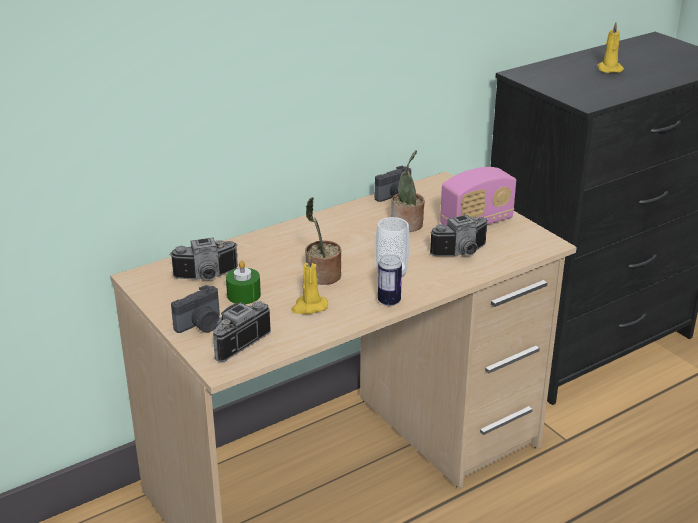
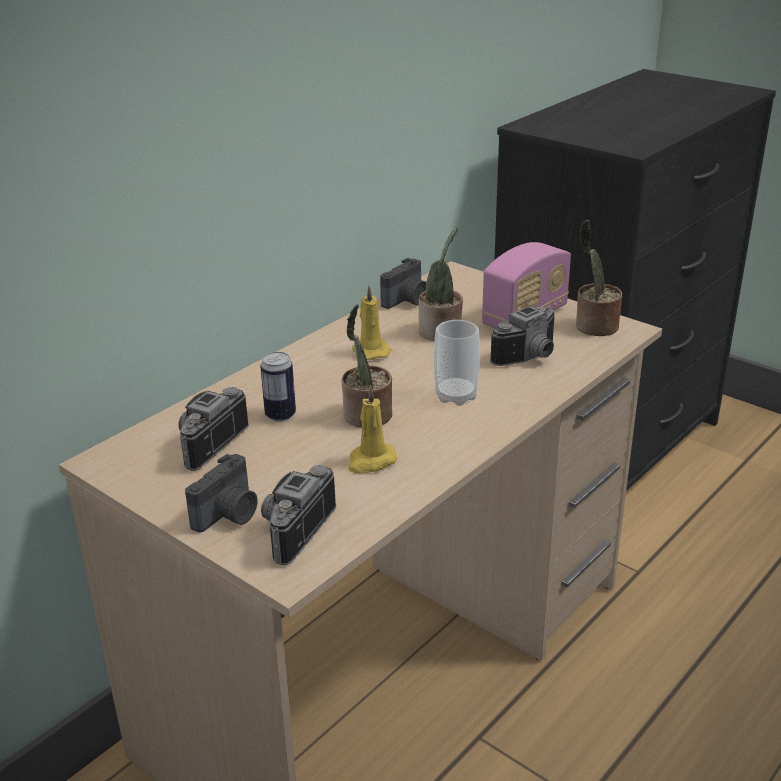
camera: 15 degrees left, 0 degrees up
camera [169,237,238,280] -> camera turned 150 degrees clockwise [179,387,249,471]
green candle [226,260,261,304] -> none
can [378,254,402,306] -> can moved to [260,352,296,422]
yellow candle [597,22,624,73] -> yellow candle moved to [352,285,392,360]
none -> potted plant [576,220,622,336]

